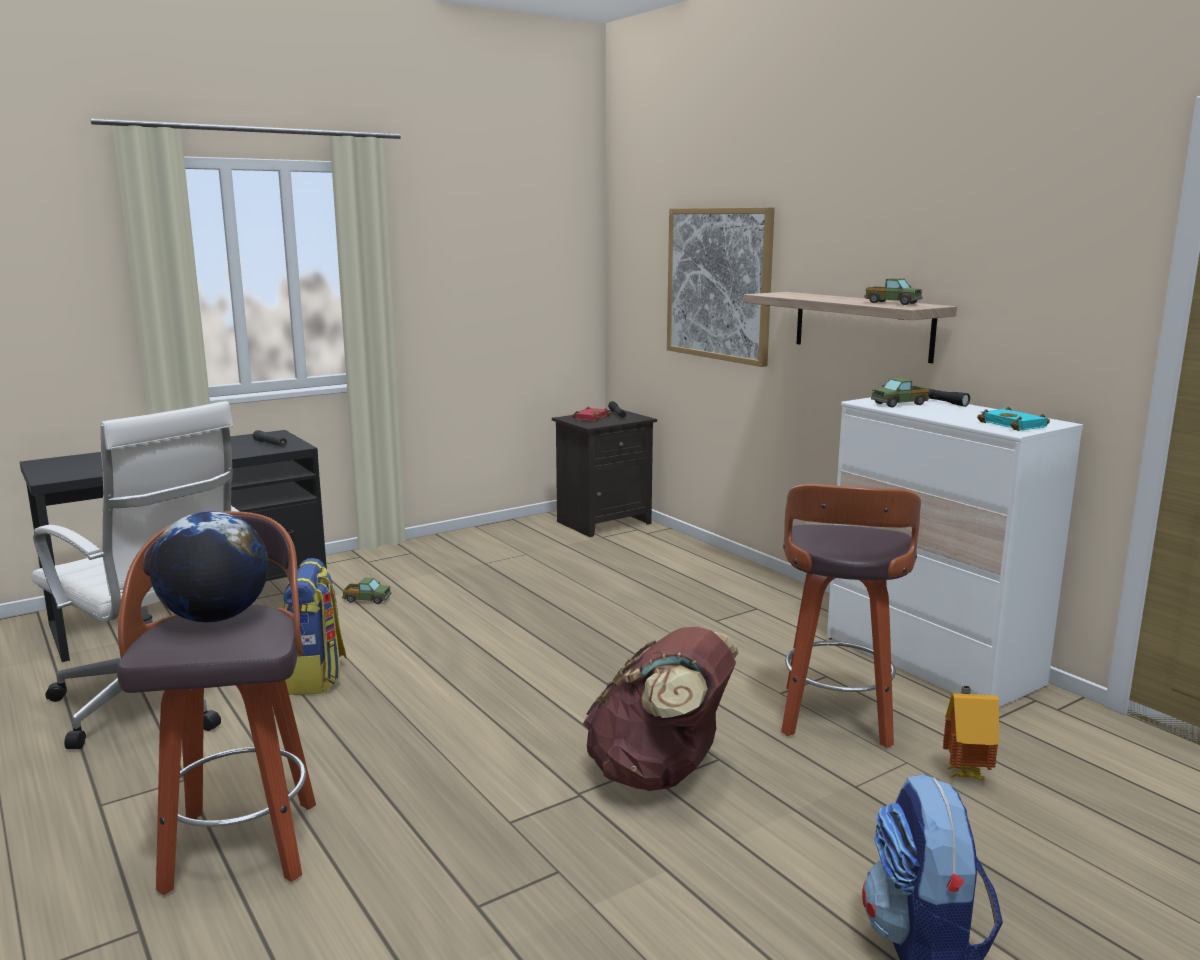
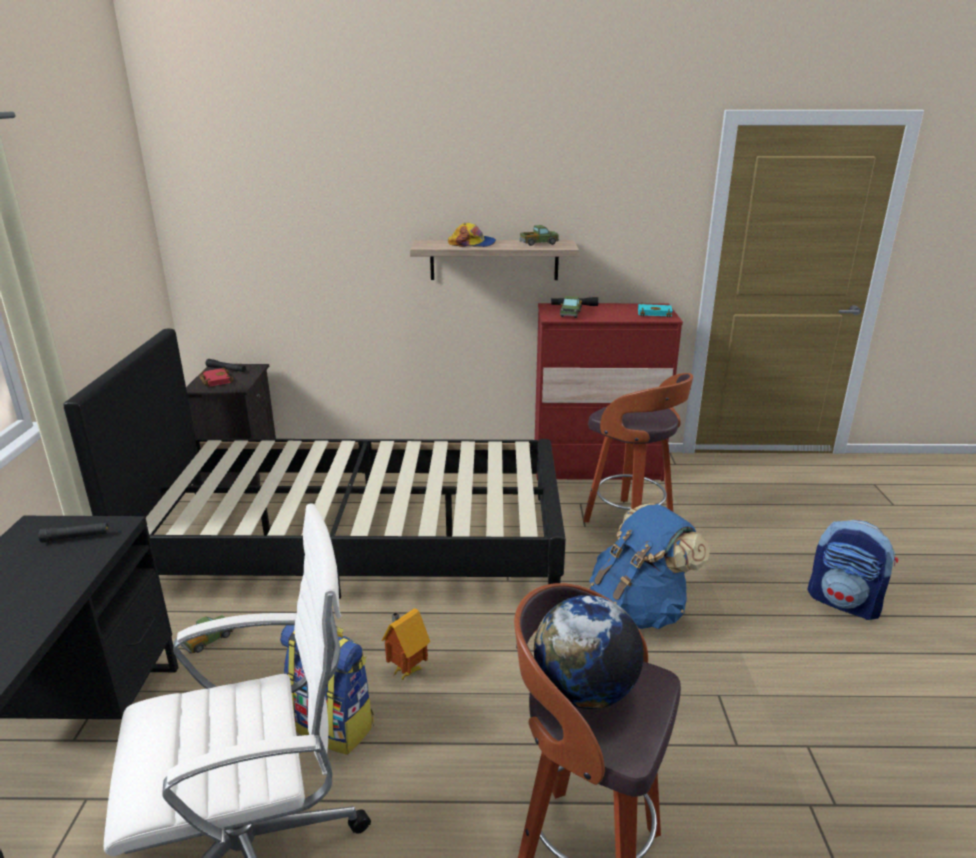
camera: 55 degrees left, 10 degrees up
brown backpack [583,627,738,791] -> blue backpack [590,503,710,629]
picture [667,207,775,367] -> none
white dresser [827,397,1083,707] -> red dresser [535,303,683,481]
toy house [943,686,999,781] -> toy house moved to [382,608,430,681]
none -> black bed [63,329,566,599]
none -> cap [448,222,496,247]

